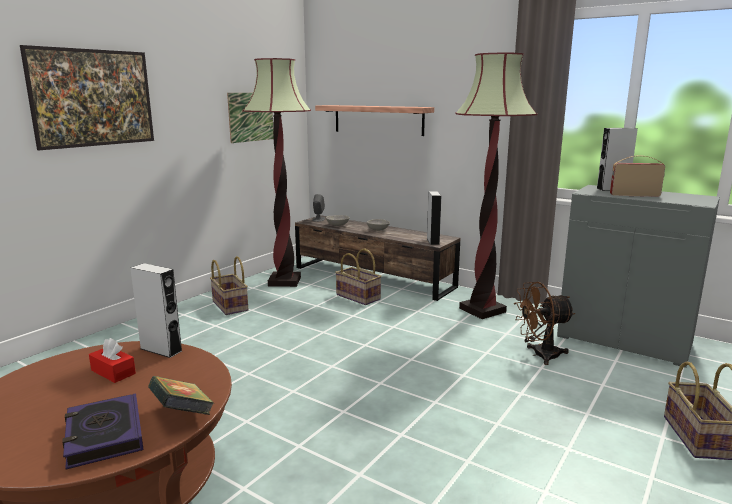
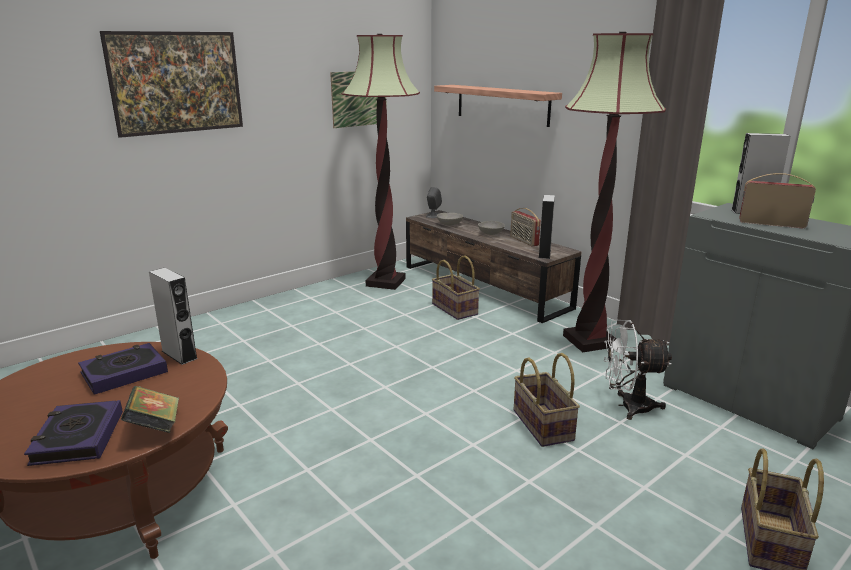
camera: 15 degrees right, 5 degrees up
red tissue box [89,338,136,383] -> book [78,343,168,395]
basket [210,256,249,315] -> basket moved to [514,353,580,447]
brown fan [514,282,575,365] -> white fan [604,320,672,420]
none -> radio [510,208,541,246]

